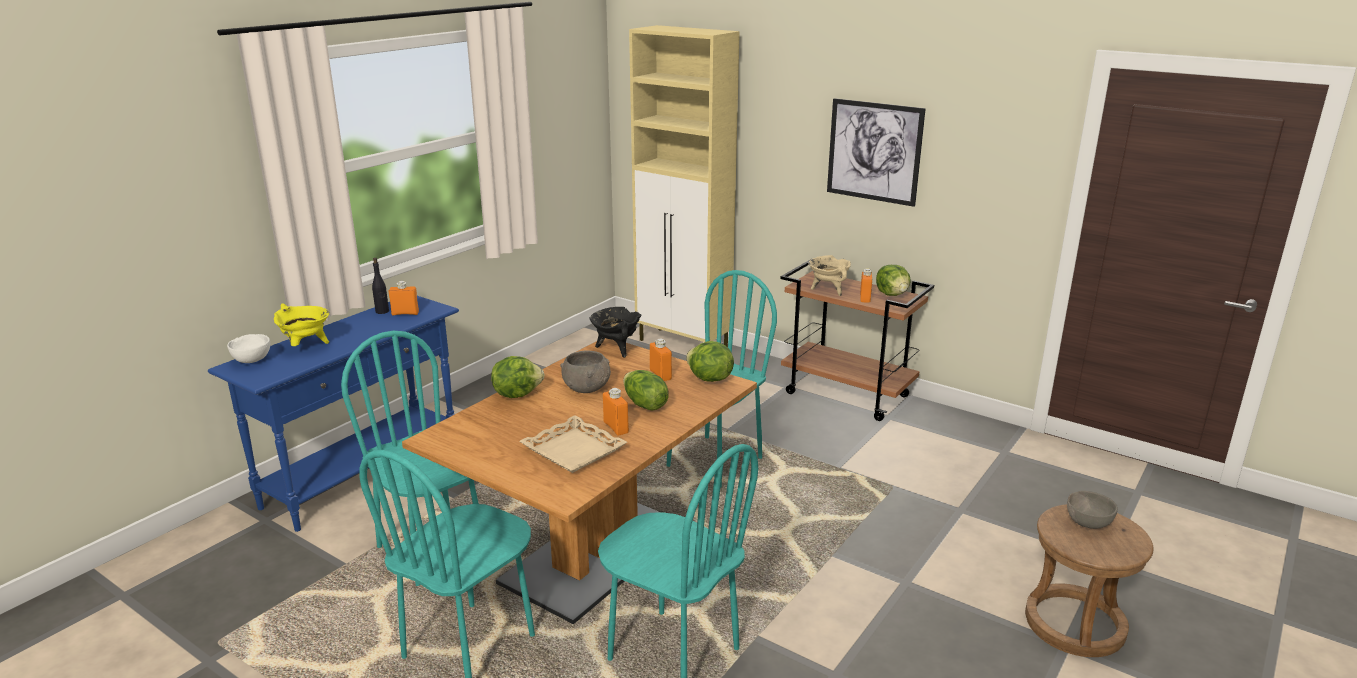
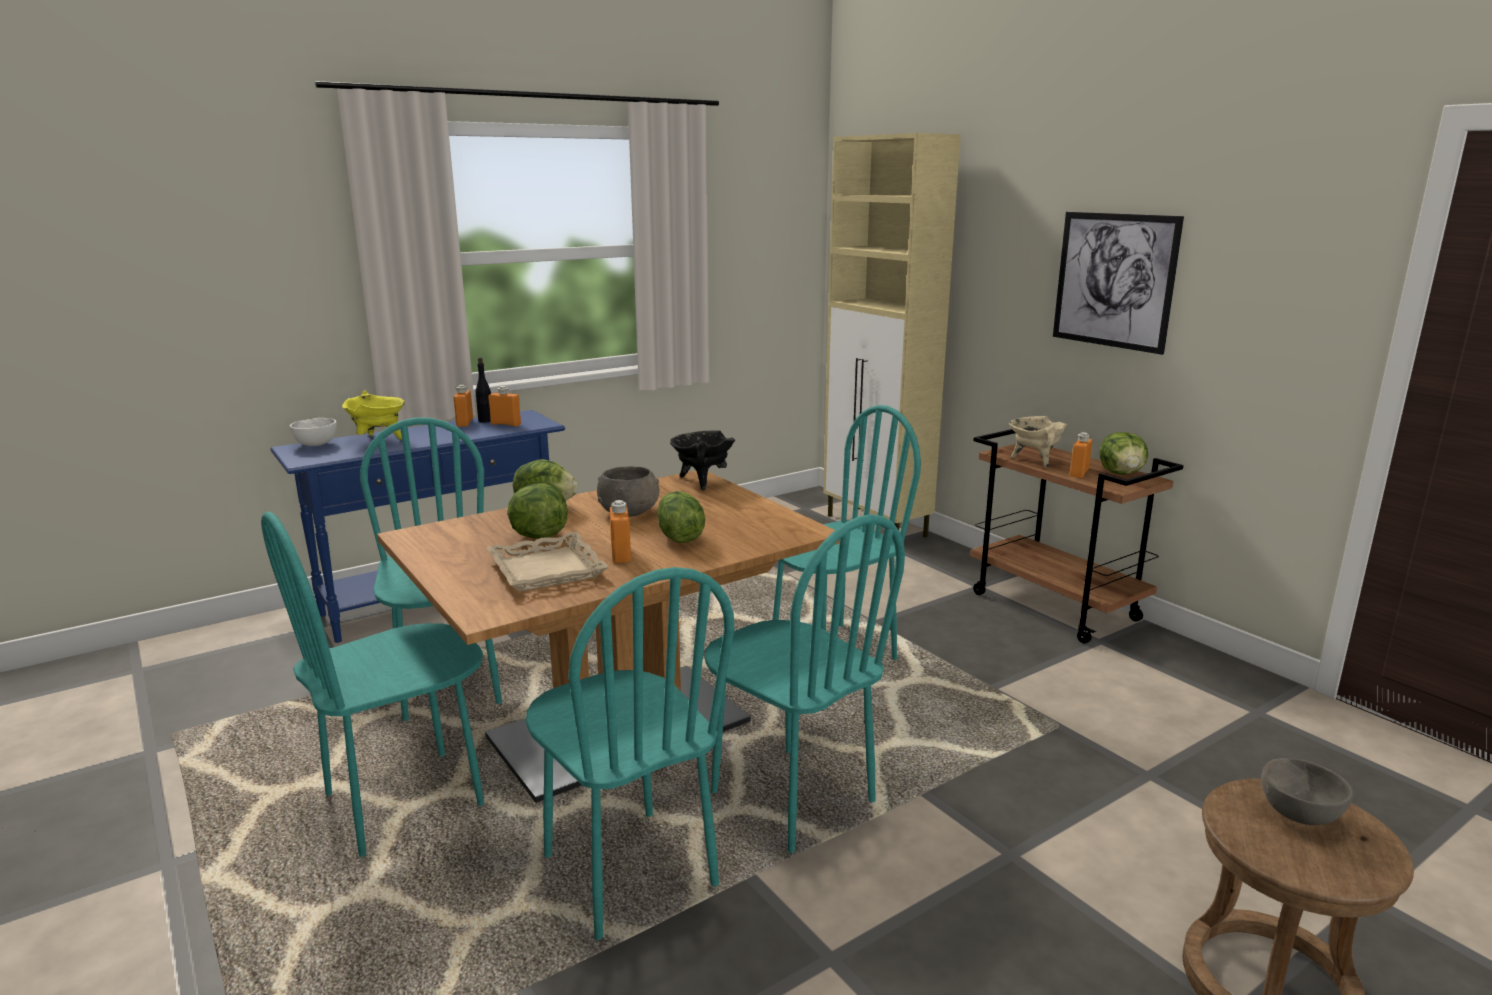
camera: 20 degrees right, 5 degrees down
orange bottle [650,339,672,381] -> orange bottle moved to [454,385,473,427]
lettuce [686,341,734,382] -> lettuce moved to [507,483,568,538]
none -> turquoise chair [705,514,905,853]

